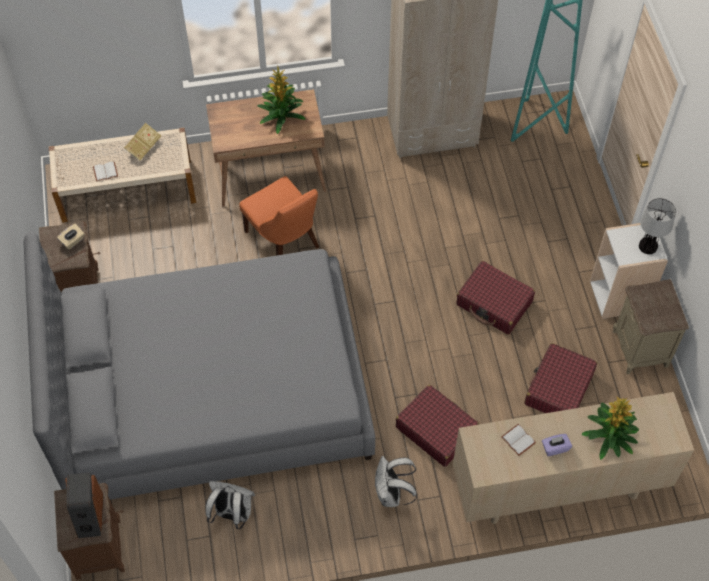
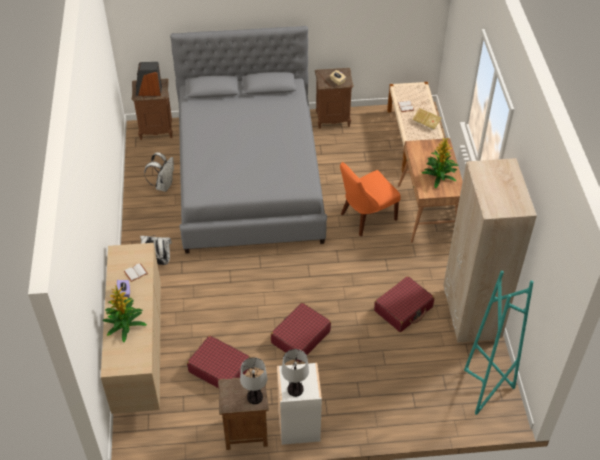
camera: 95 degrees right, 10 degrees down
red suitcase [396,385,479,467] -> red suitcase moved to [374,276,434,332]
none -> table lamp [240,357,267,404]

